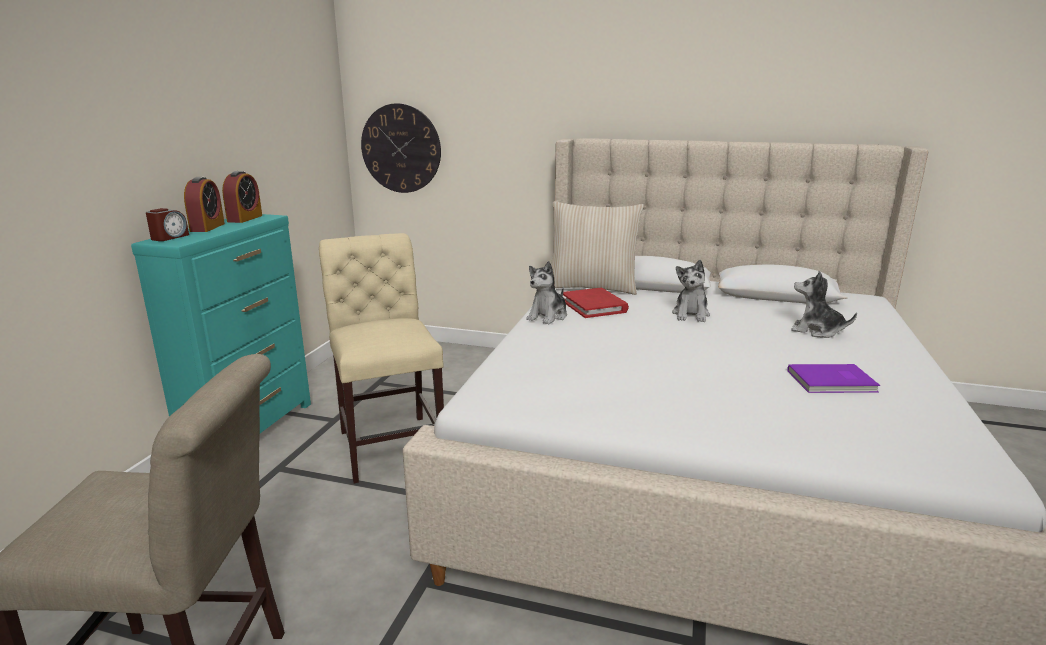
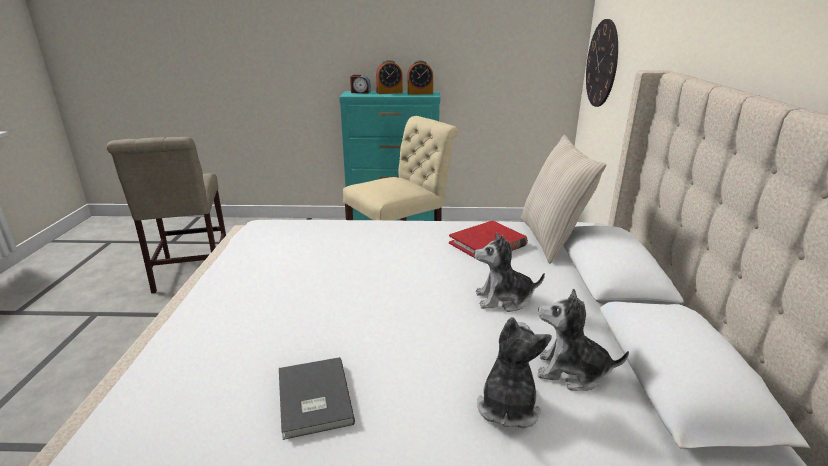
camera: 75 degrees right, 5 degrees up
plush toy [526,261,567,325] -> plush toy moved to [538,288,629,391]
purple book [788,364,880,393] -> grey book [279,357,355,440]

